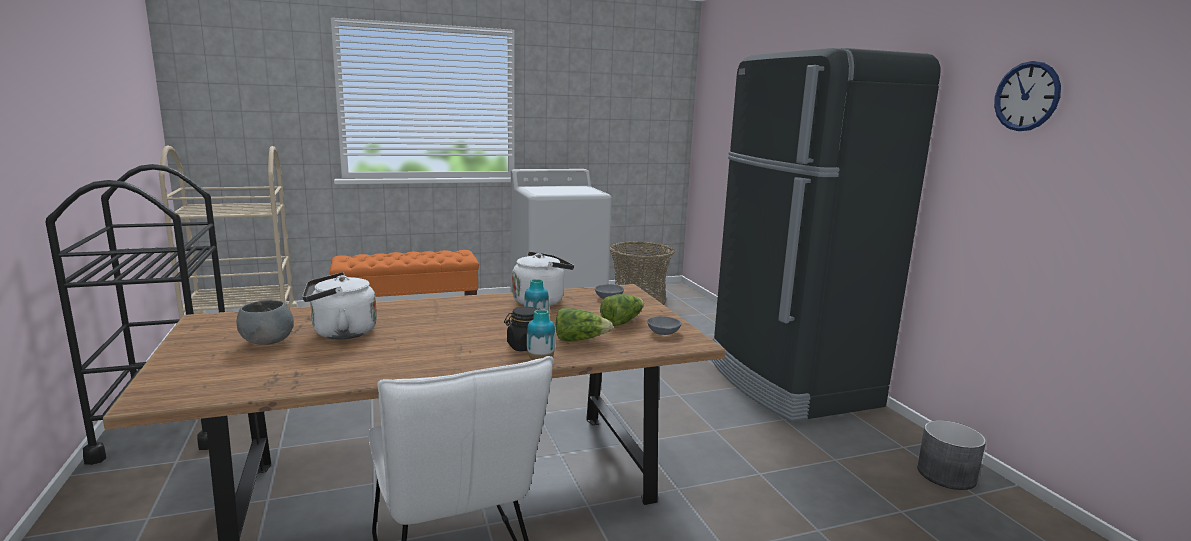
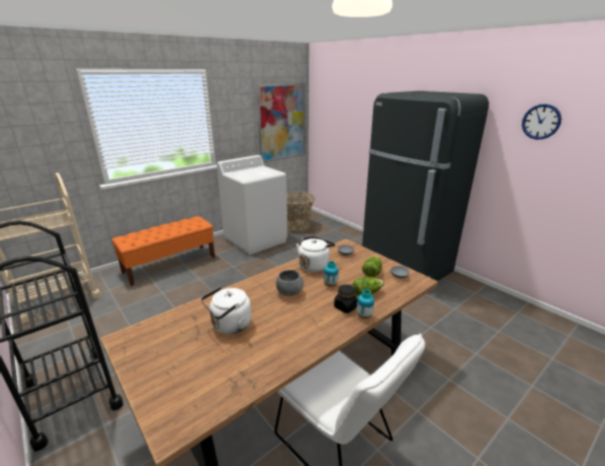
camera: 20 degrees left, 10 degrees up
grey bowl [236,300,294,345] -> grey bowl moved to [276,270,303,296]
grey planter [917,420,986,490] -> none
none -> picture [256,83,305,163]

